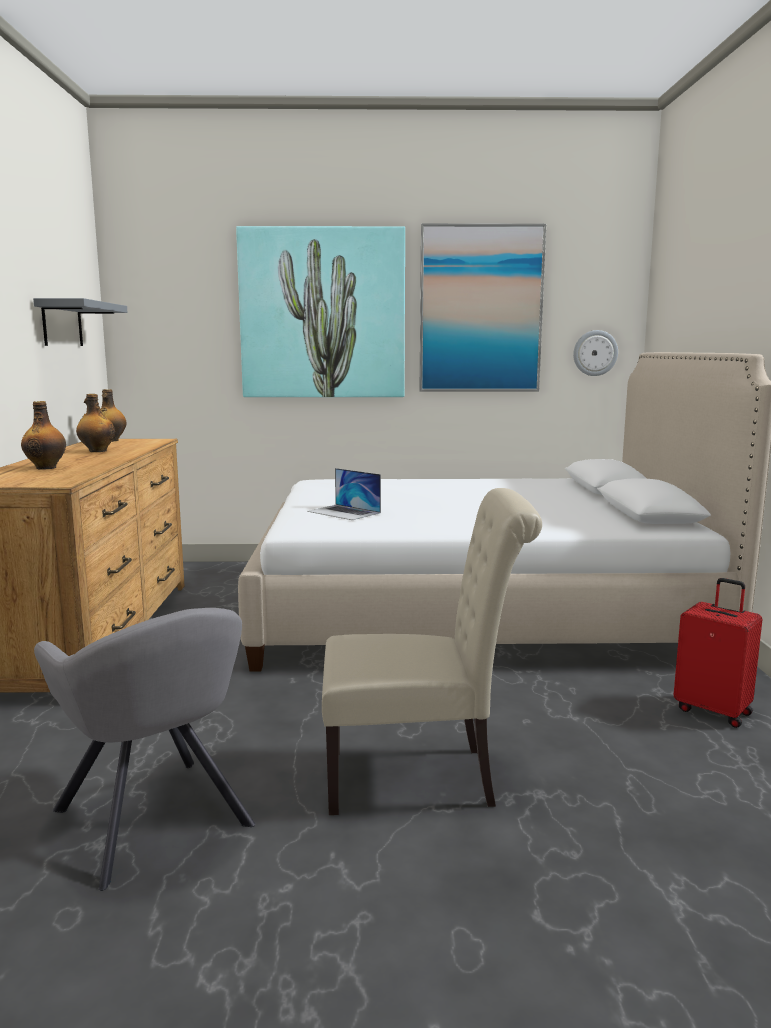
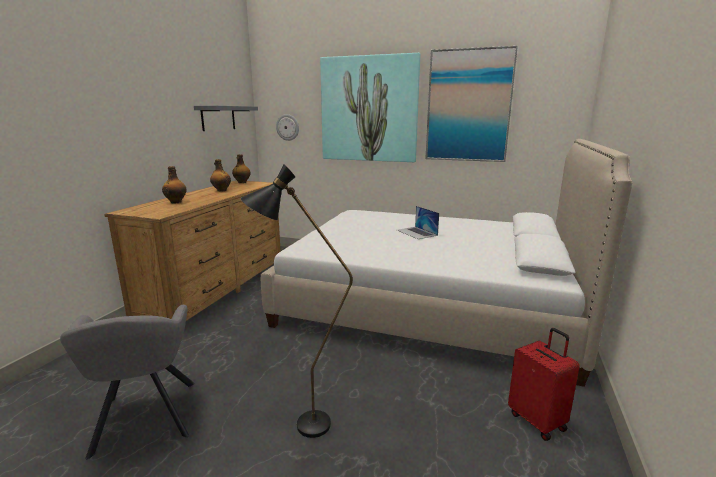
camera: 20 degrees right, 5 degrees up
laptop [307,468,381,520] -> laptop moved to [397,206,439,239]
beige chair [322,488,542,815] -> black floor lamp [241,164,353,438]
wall clock [573,330,618,376] -> wall clock moved to [276,114,299,141]

